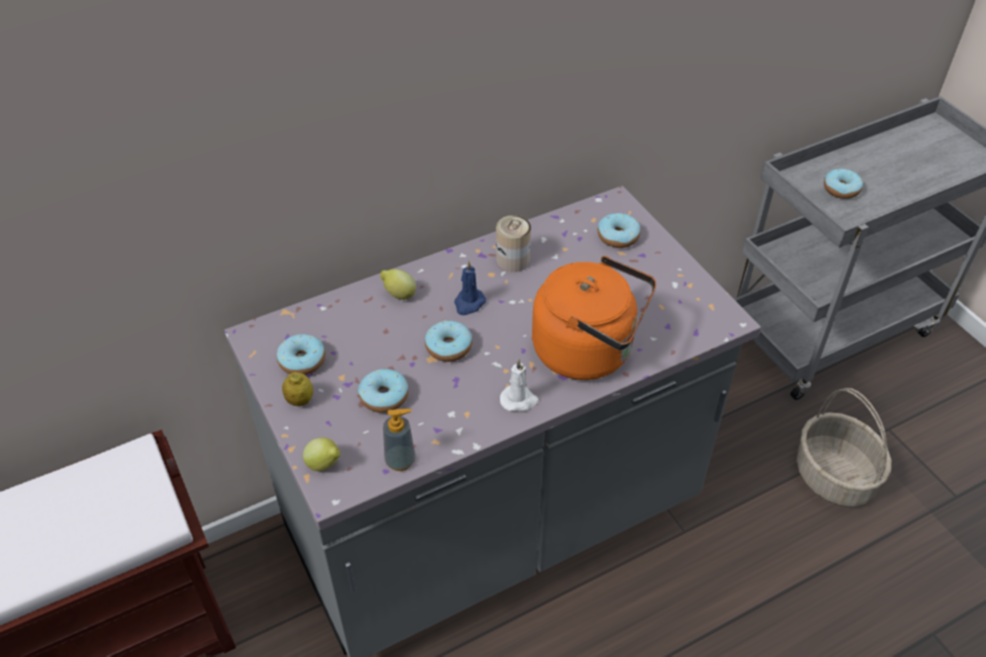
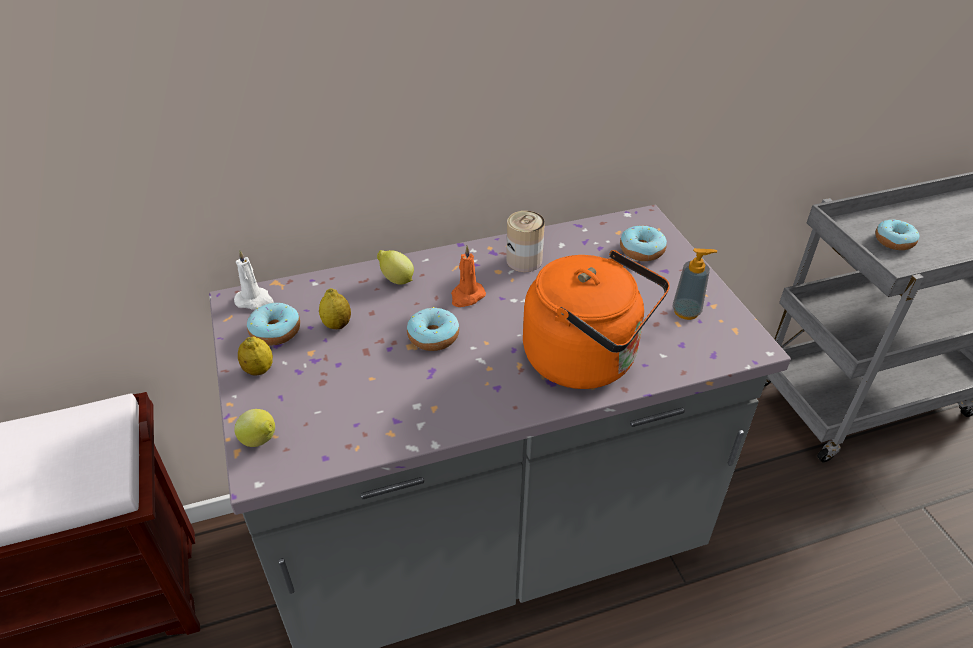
camera: 10 degrees right, 5 degrees down
donut [358,369,409,413] -> none
soap dispenser [383,409,415,471] -> soap dispenser moved to [672,248,717,320]
blue candle [454,261,486,315] -> orange candle [451,245,486,307]
white candle [500,359,539,411] -> white candle moved to [234,250,274,309]
basket [796,388,891,506] -> none
none -> lemon [319,288,351,329]

